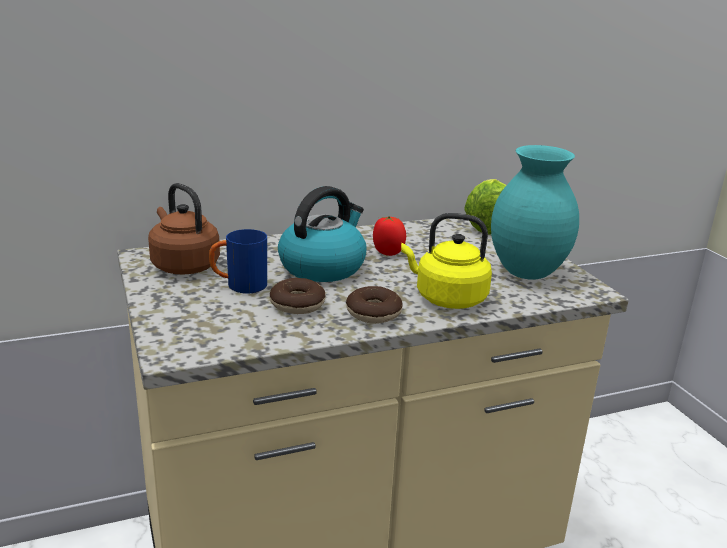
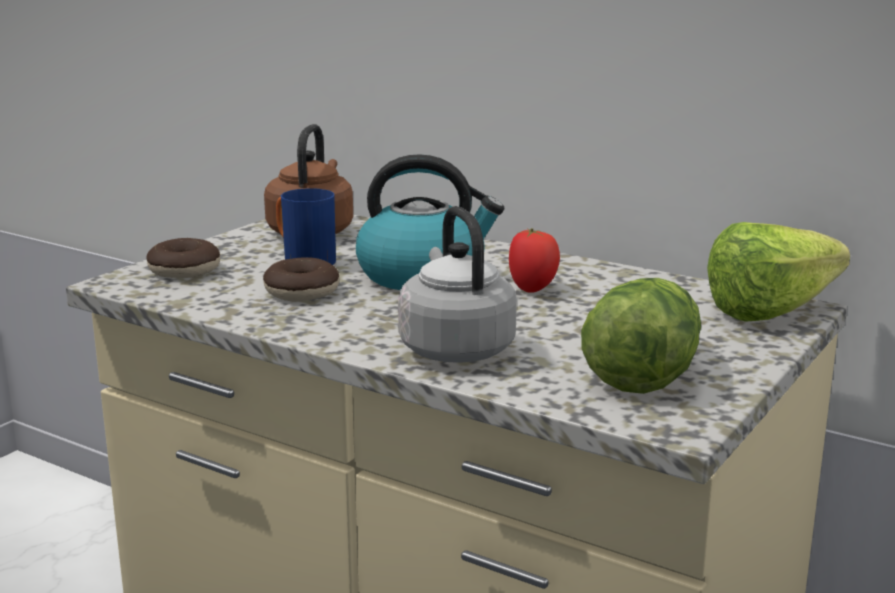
camera: 55 degrees right, 5 degrees down
donut [346,286,403,324] -> donut moved to [146,238,220,278]
yellow kettle [401,213,492,309] -> grey kettle [398,206,517,363]
turquoise vase [491,145,579,280] -> lettuce [581,278,701,394]

